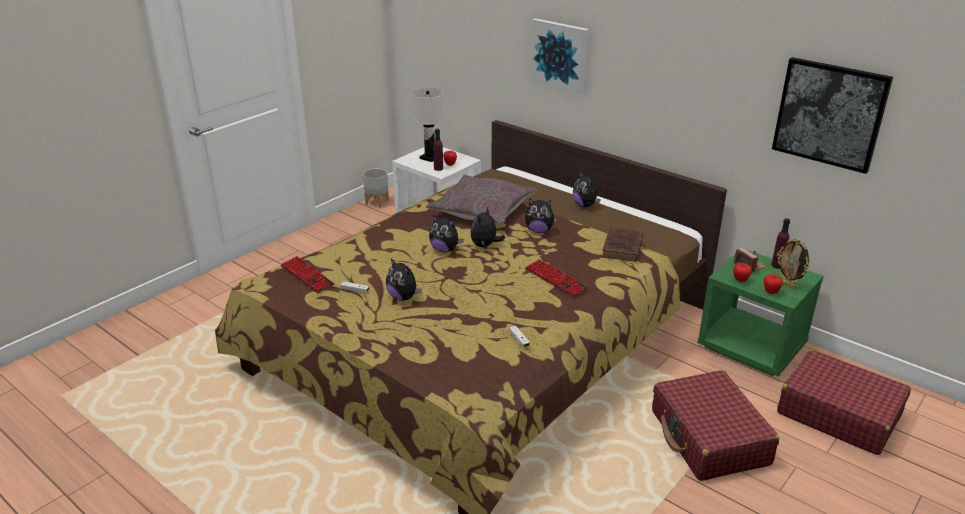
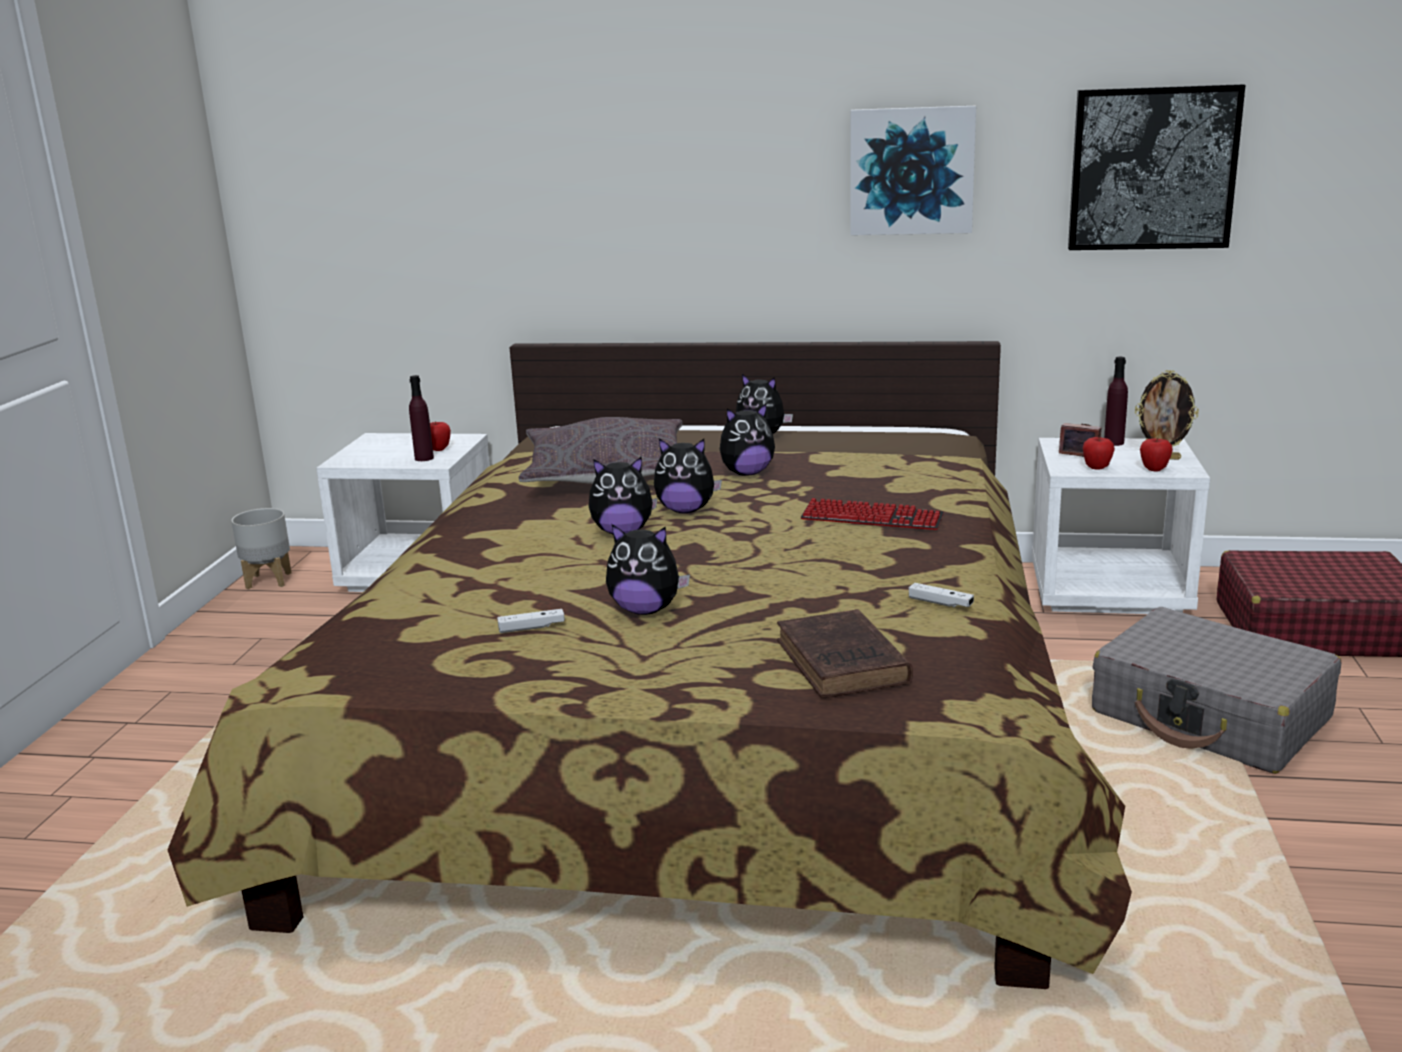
camera: 30 degrees left, 10 degrees down
keyboard [281,256,335,293] -> none
white table lamp [413,88,443,162] -> none
plush toy [470,207,505,247] -> plush toy turned 75 degrees counterclockwise [654,438,722,513]
picture [530,18,589,95] -> picture moved to [850,106,976,235]
brown book [602,227,643,262] -> brown book moved to [777,609,913,698]
red suitcase [652,370,779,481] -> grey suitcase [1092,607,1341,774]
green nightstand [697,250,824,376] -> white nightstand [1032,438,1210,614]

